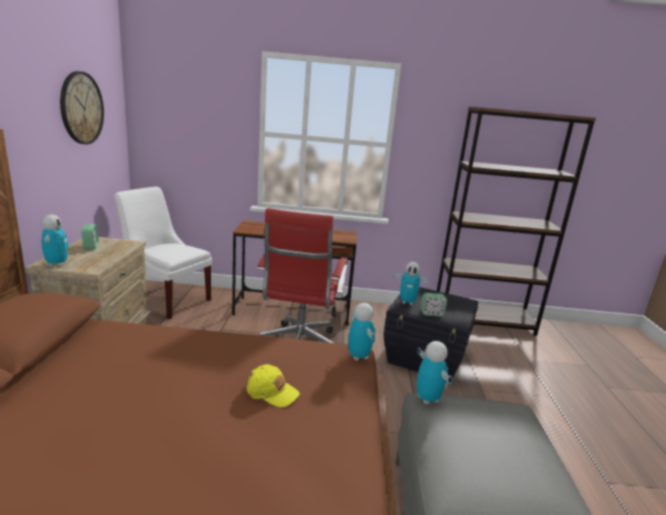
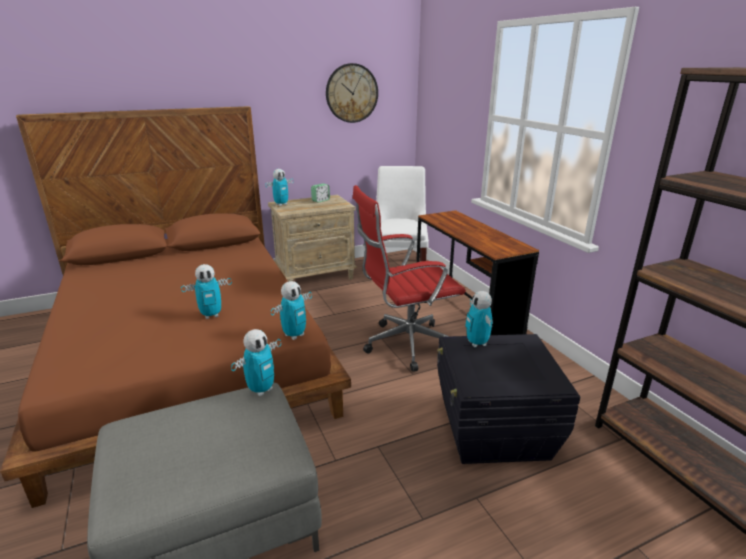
camera: 65 degrees right, 5 degrees up
yellow cap [245,364,300,407] -> toy robot [181,264,232,319]
alarm clock [421,293,447,317] -> none

